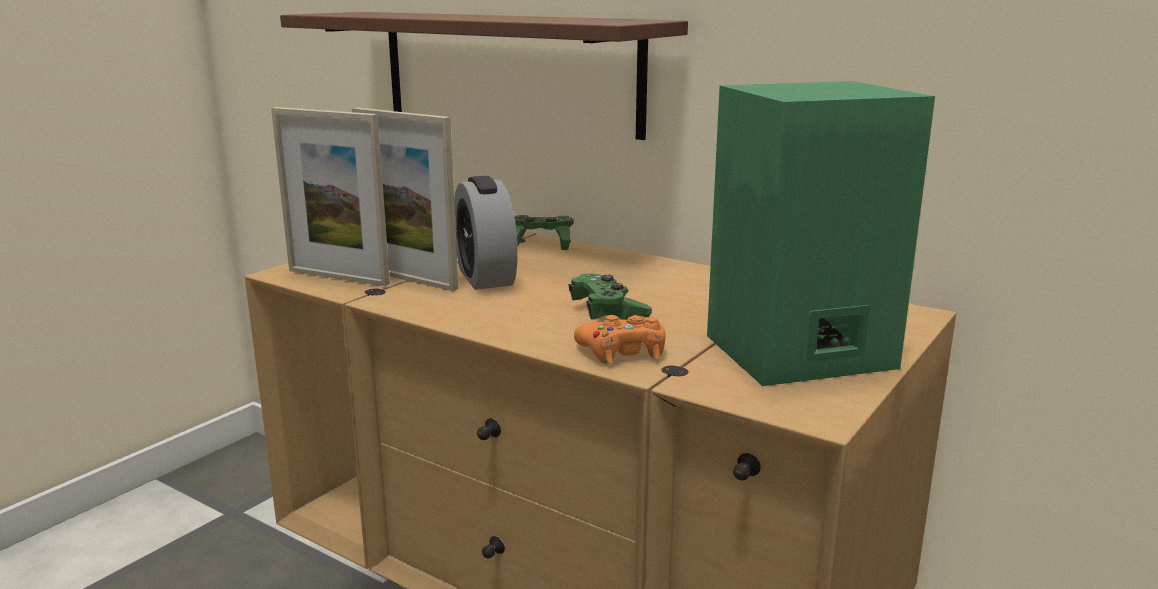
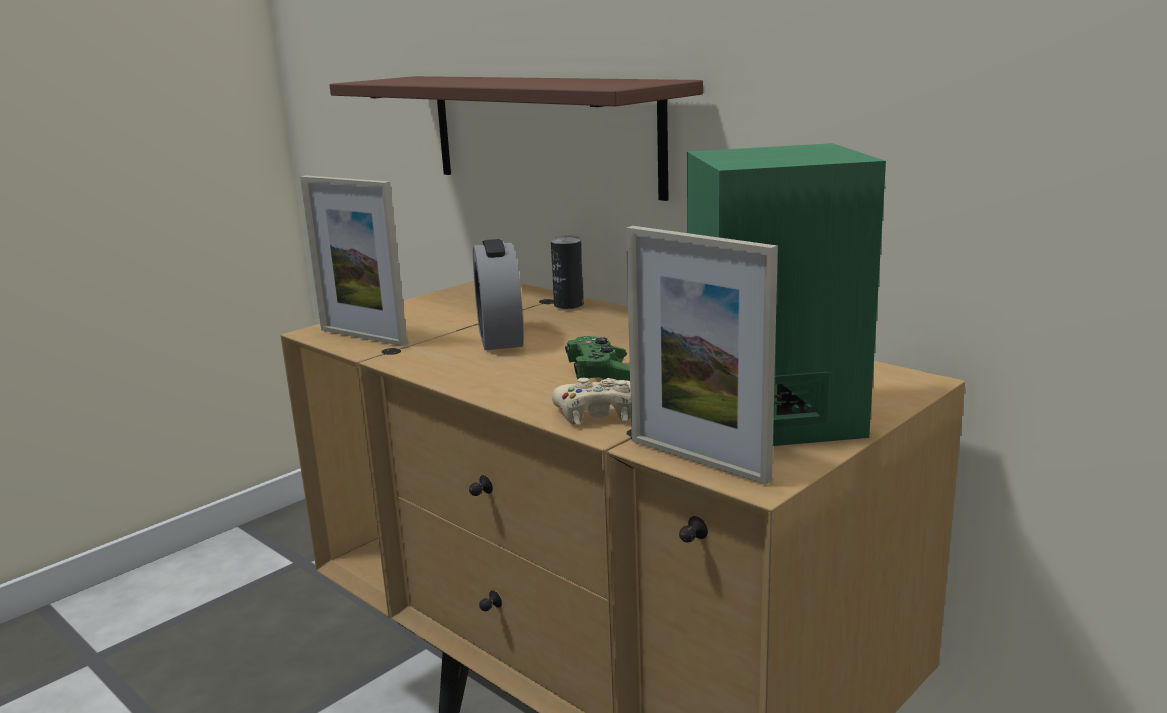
camera: 10 degrees right, 0 degrees up
picture frame [352,108,458,291] -> picture frame moved to [626,226,778,485]
green game controller [514,215,574,250] -> can [551,235,584,309]
orange game controller [574,315,665,364] -> beige game controller [552,378,631,425]

